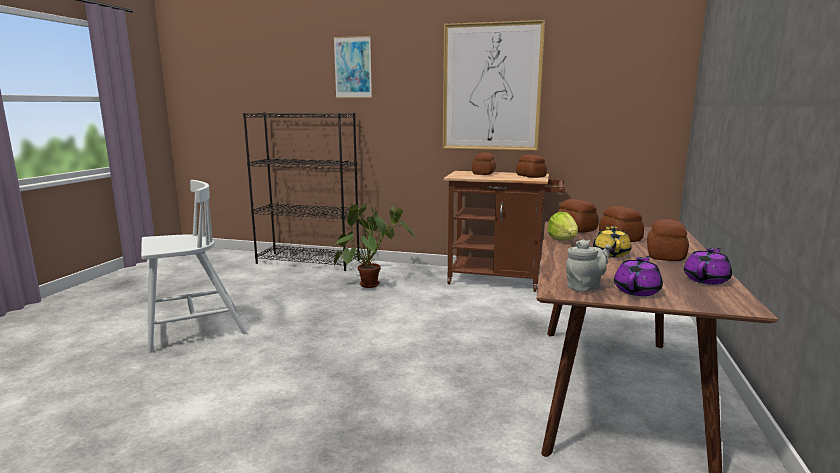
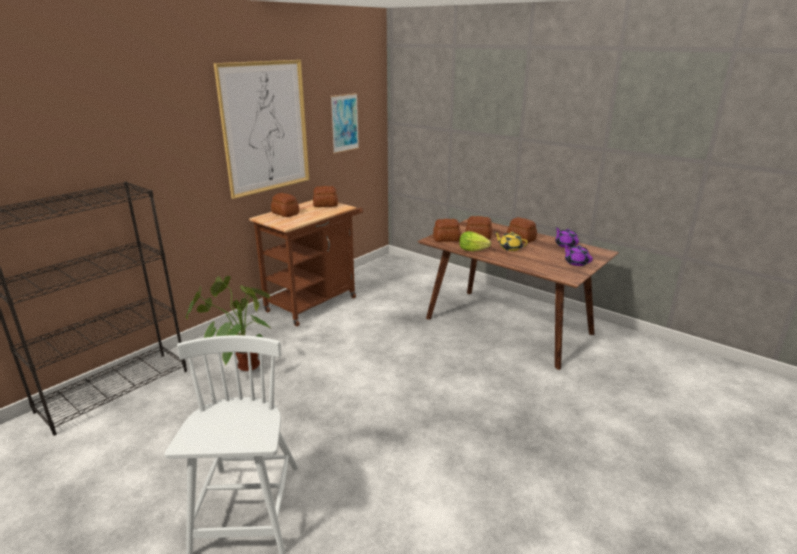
camera: 65 degrees left, 10 degrees up
picture [334,36,372,98] -> picture moved to [331,93,359,154]
grey teapot [566,239,611,292] -> none

